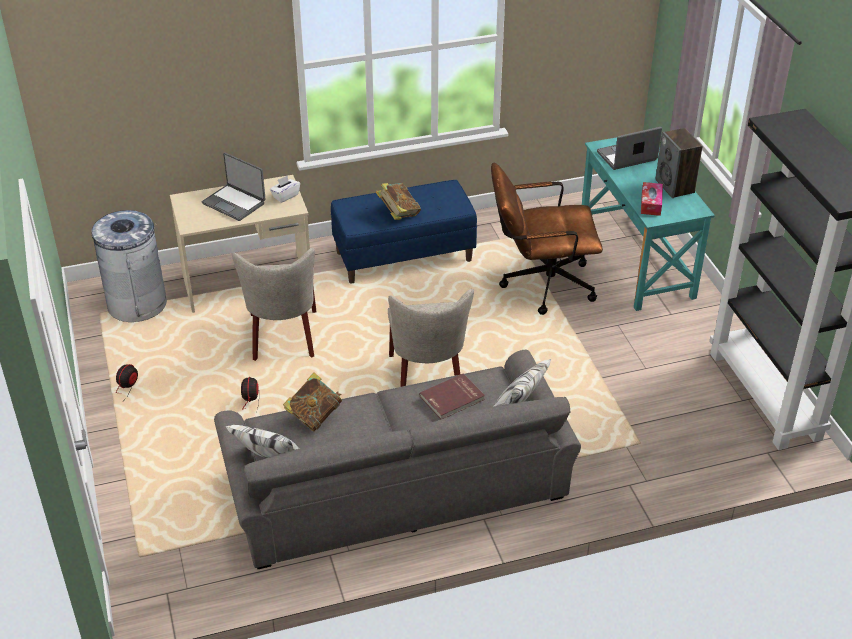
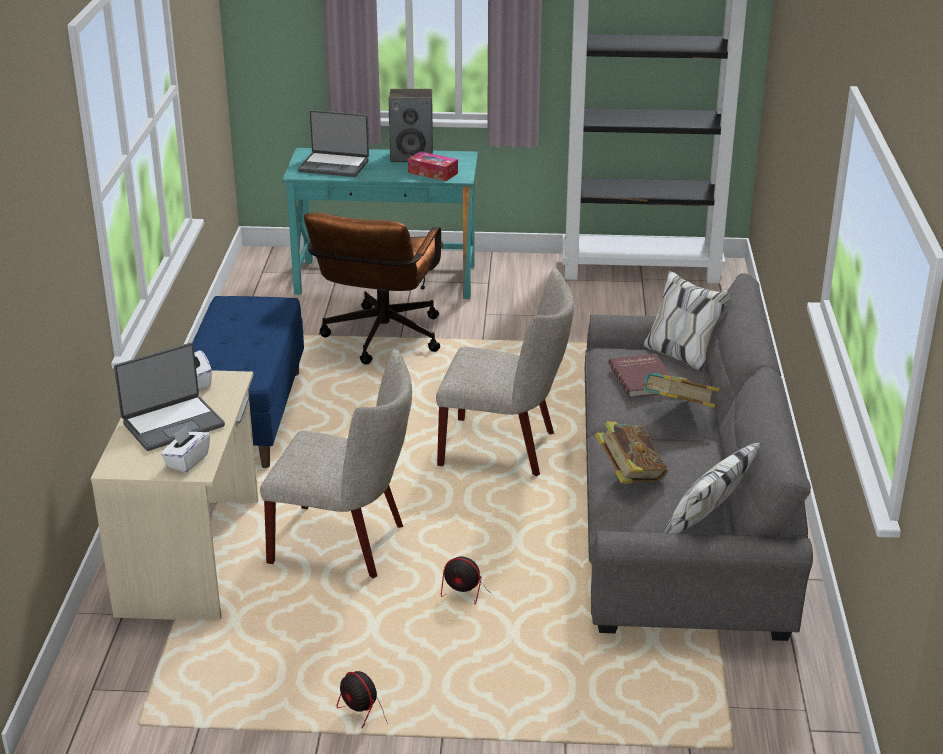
camera: 70 degrees left, 10 degrees down
grey trash can [91,210,167,322] -> none
book [376,183,421,220] -> book moved to [641,373,719,408]
laptop [597,127,662,170] -> laptop turned 75 degrees counterclockwise [298,110,369,177]
none -> white tissue box [161,425,210,473]

